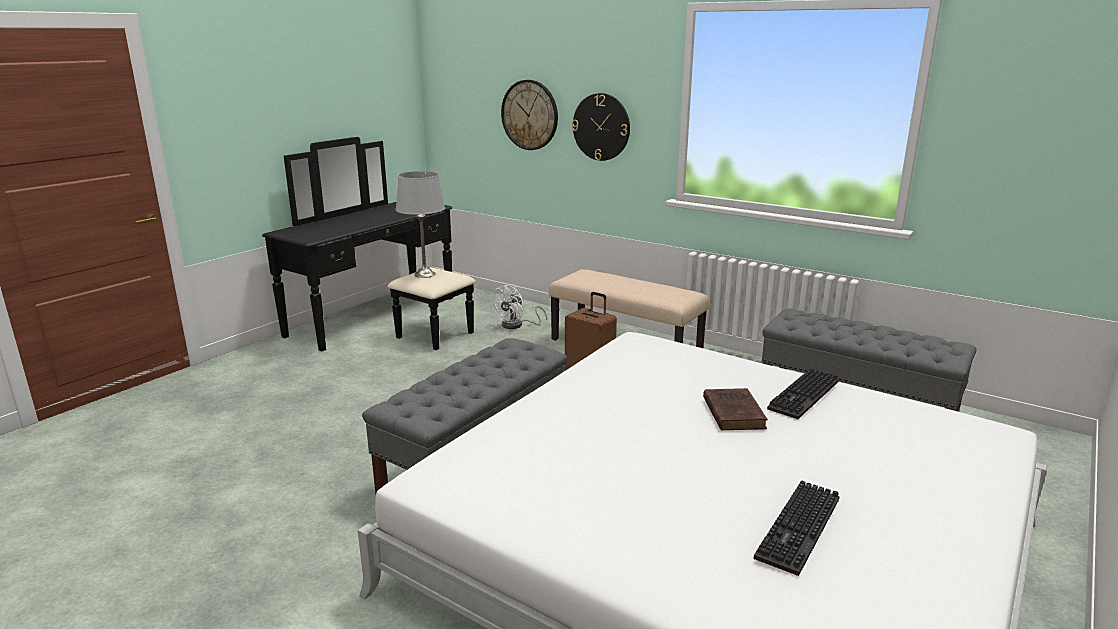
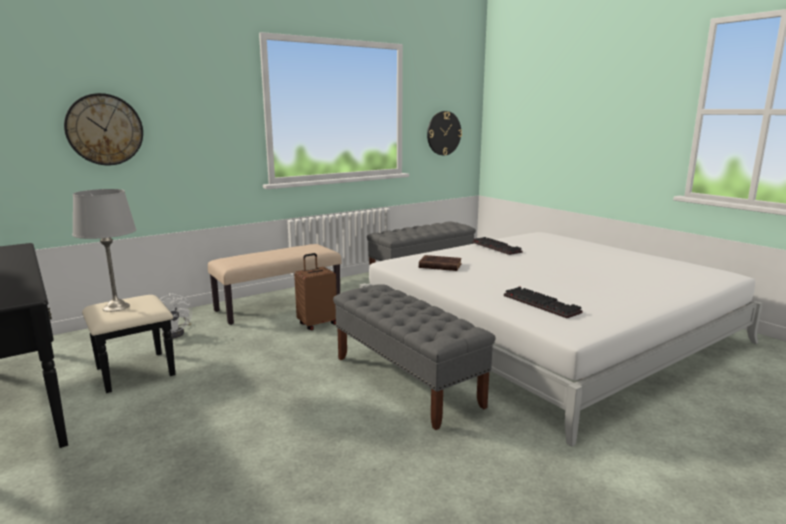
camera: 70 degrees left, 5 degrees down
wall clock [572,93,630,161] -> wall clock moved to [427,111,462,155]
brown book [703,388,768,430] -> brown book moved to [419,255,462,271]
keyboard [754,480,840,576] -> keyboard moved to [504,286,582,318]

